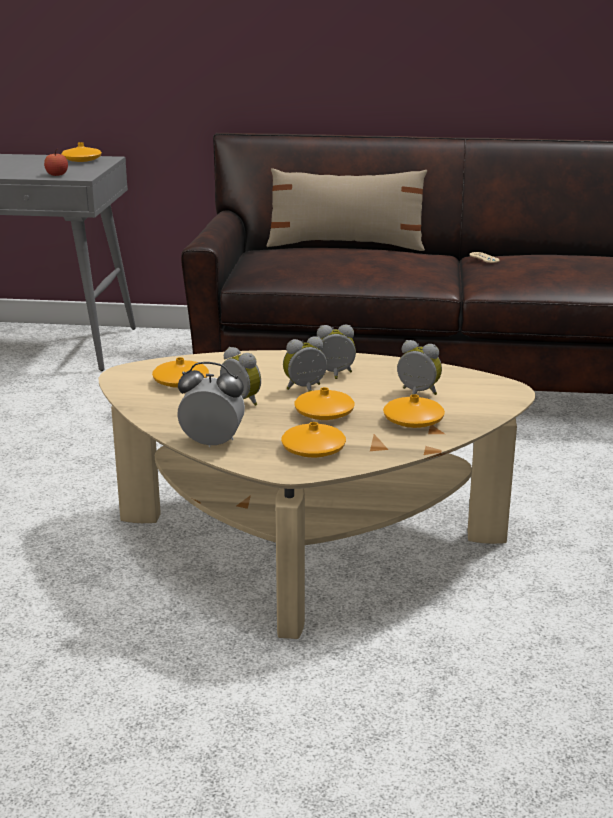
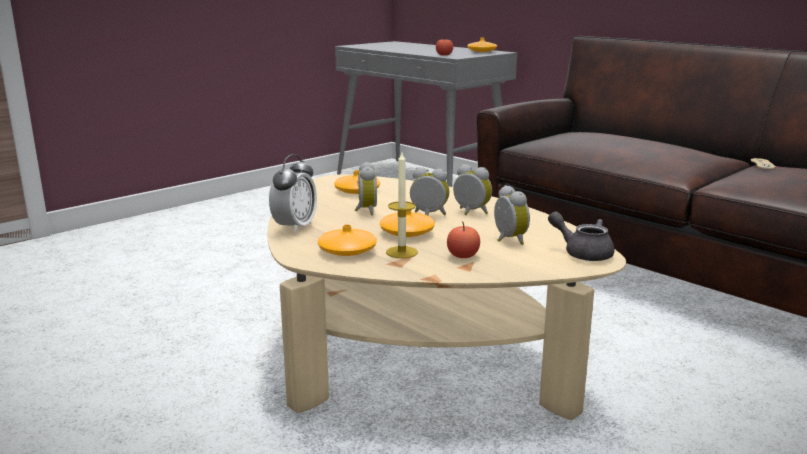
camera: 40 degrees right, 5 degrees down
alarm clock [177,362,245,447] -> alarm clock turned 60 degrees clockwise [269,154,317,233]
beige pillow [266,168,427,251] -> none
orange vase [383,394,445,428] -> apple [447,221,480,258]
none -> candle [386,152,418,258]
none -> grey teapot [548,211,615,261]

